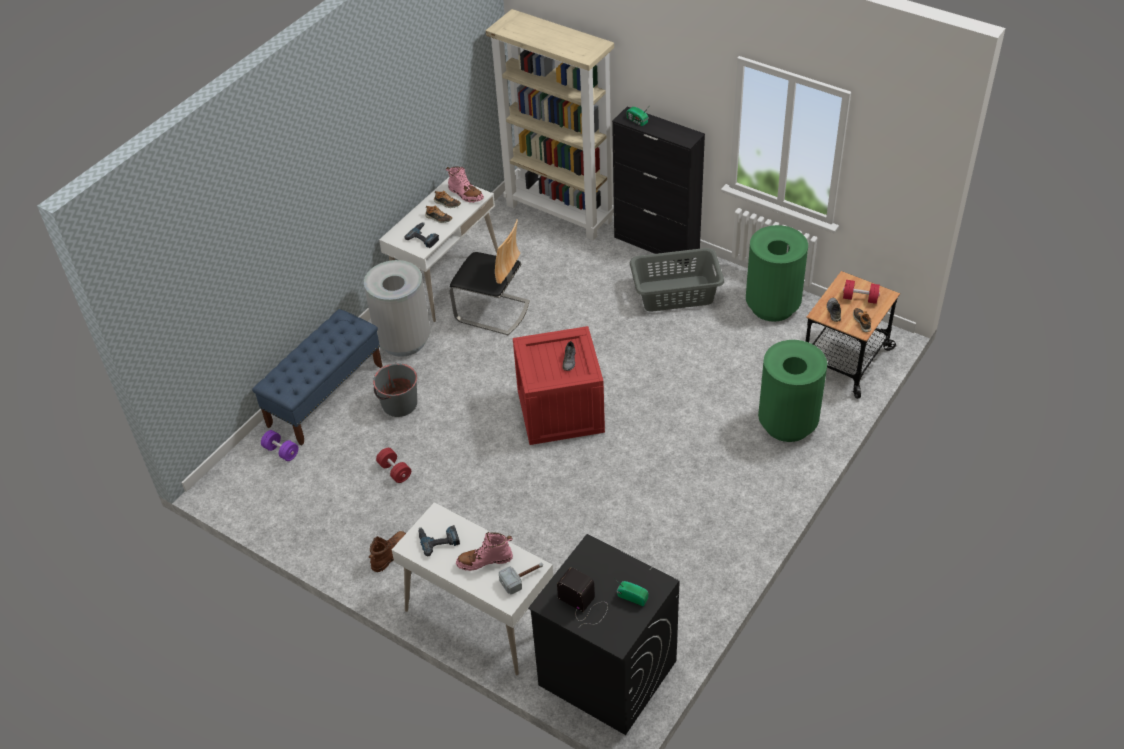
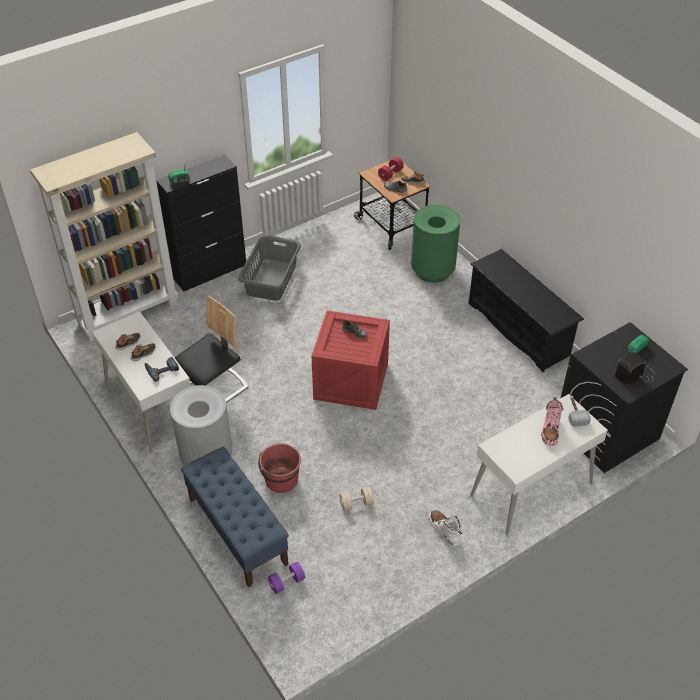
camera: 70 degrees left, 0 degrees up
brown boot [368,531,406,572] -> white boot [429,510,462,547]
grey bucket [373,363,417,417] -> red bucket [258,443,301,493]
red dumbbell [376,448,411,483] -> beige dumbbell [340,487,374,511]
power drill [419,525,460,556] -> none
pink boot [446,167,484,203] -> none
green trash can [746,225,808,322] -> none
none -> black shoe rack [469,249,584,372]

